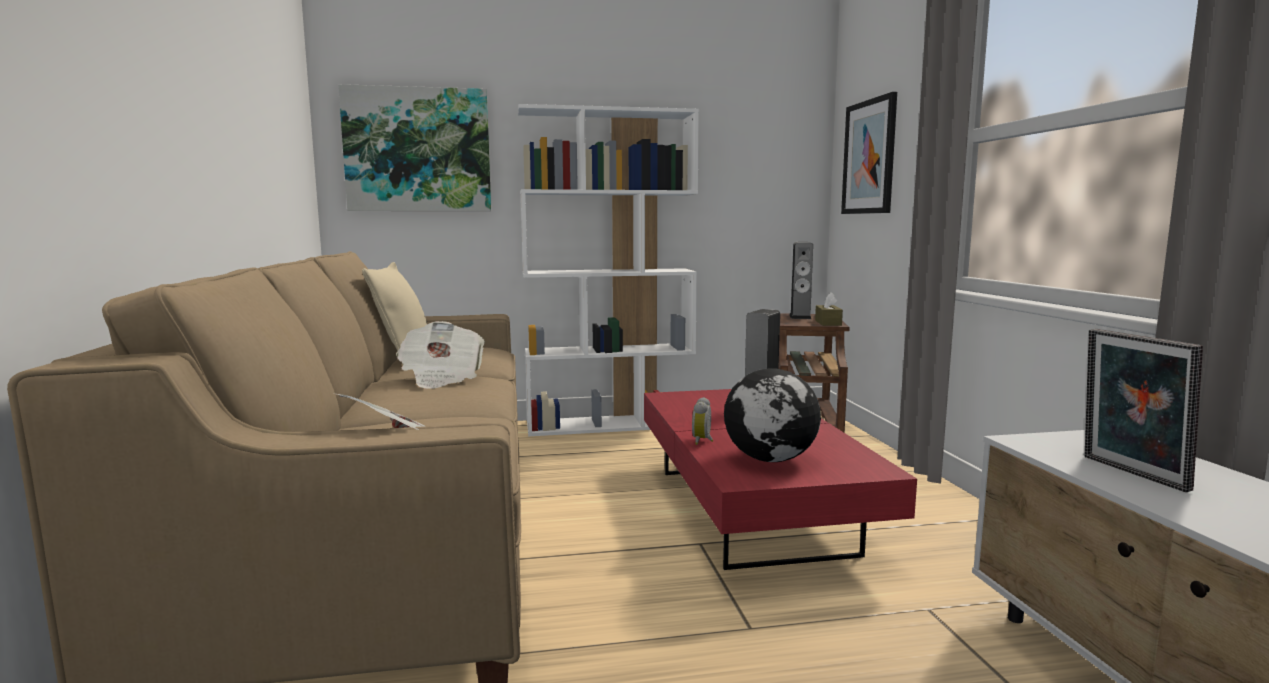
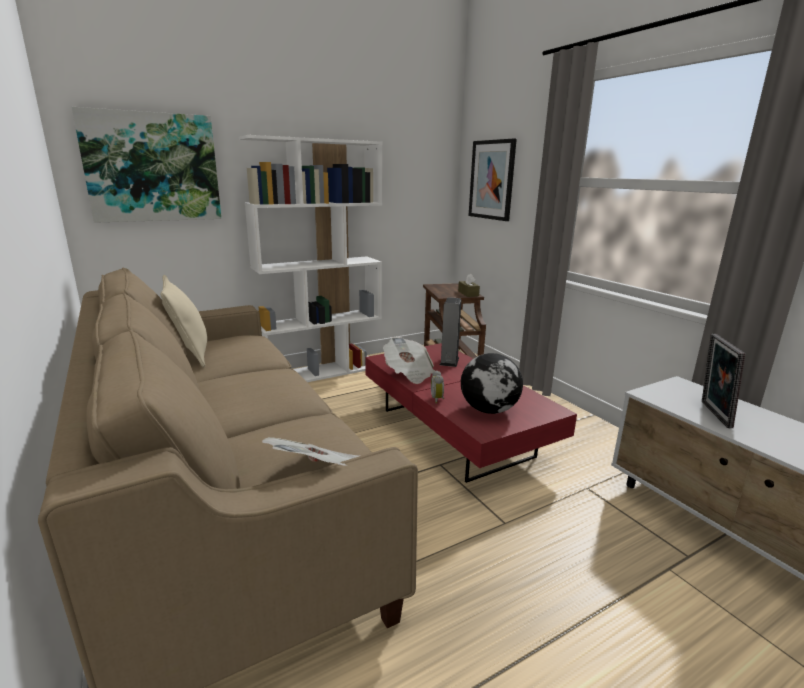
camera: 20 degrees left, 10 degrees up
newspaper [396,321,485,389] -> newspaper moved to [383,337,435,384]
speaker [790,242,813,319] -> none
picture frame [1084,329,1203,492] -> picture frame turned 45 degrees clockwise [702,334,745,428]

